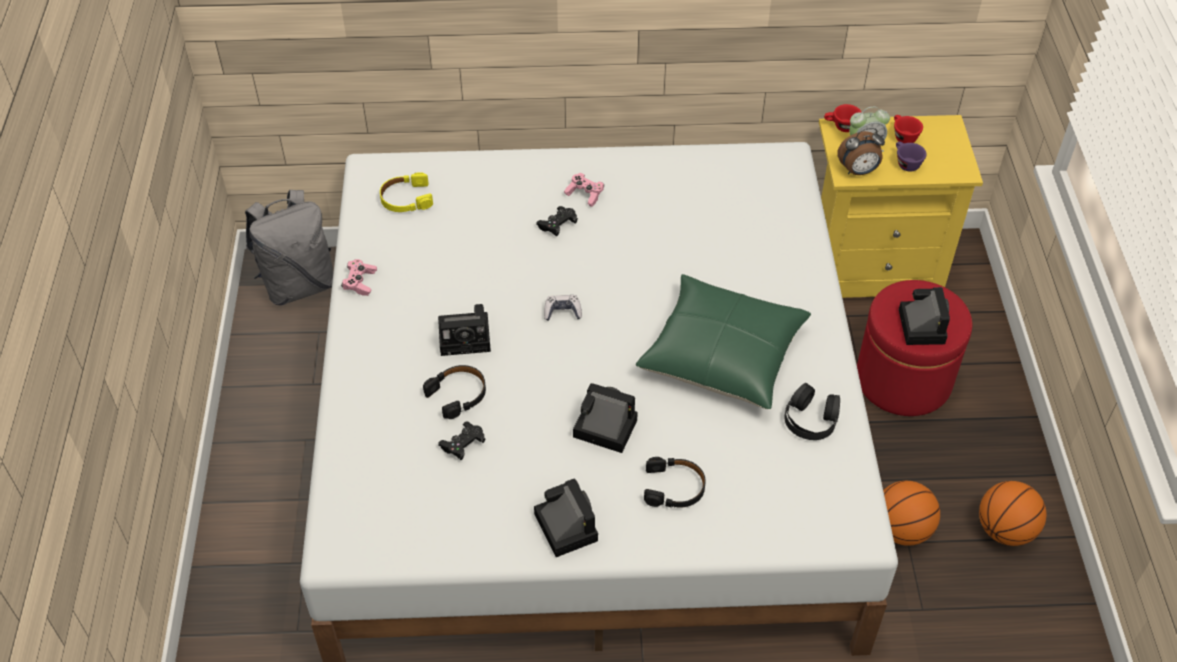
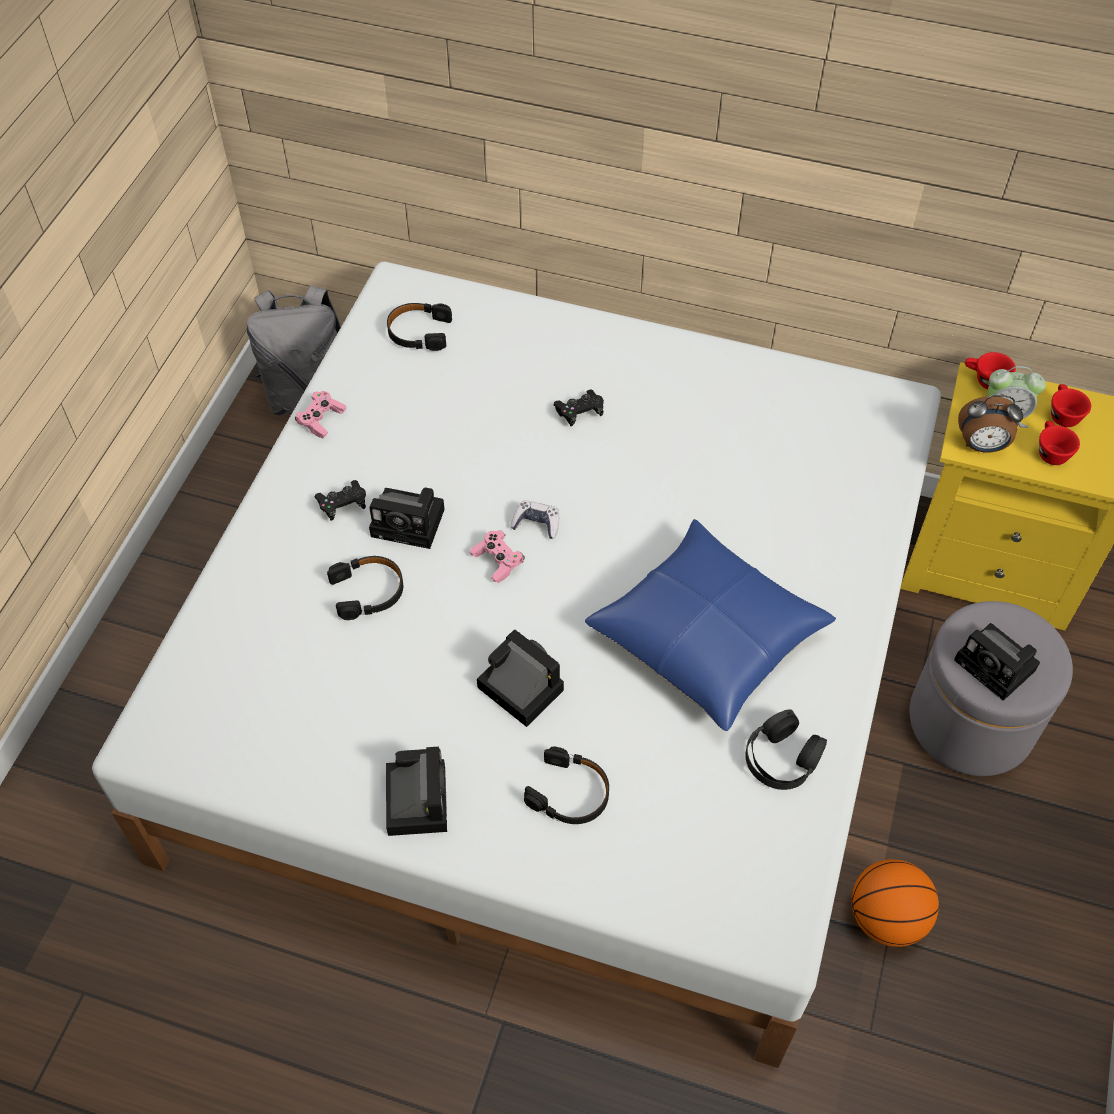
camera: 20 degrees right, 5 degrees up
yellow headphones [380,172,433,212] -> black headphones [387,303,452,351]
black game controller [438,421,486,460] -> black game controller moved to [315,480,366,521]
pink game controller [564,173,604,207] -> pink game controller moved to [470,530,524,583]
green pillow [636,274,811,409] -> blue pillow [585,519,836,731]
red ottoman [857,280,972,416] -> grey ottoman [909,601,1073,776]
purple cup [896,142,927,172] -> red cup [1039,421,1080,465]
camera [899,287,950,345] -> camera turned 120 degrees clockwise [954,623,1040,701]
basketball [979,481,1046,546] -> none

